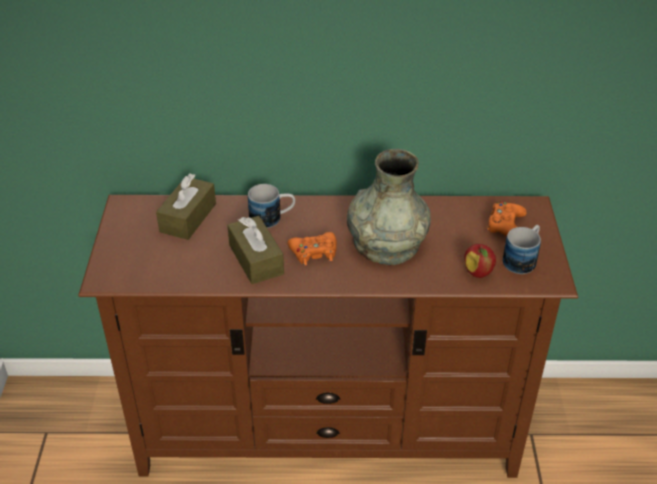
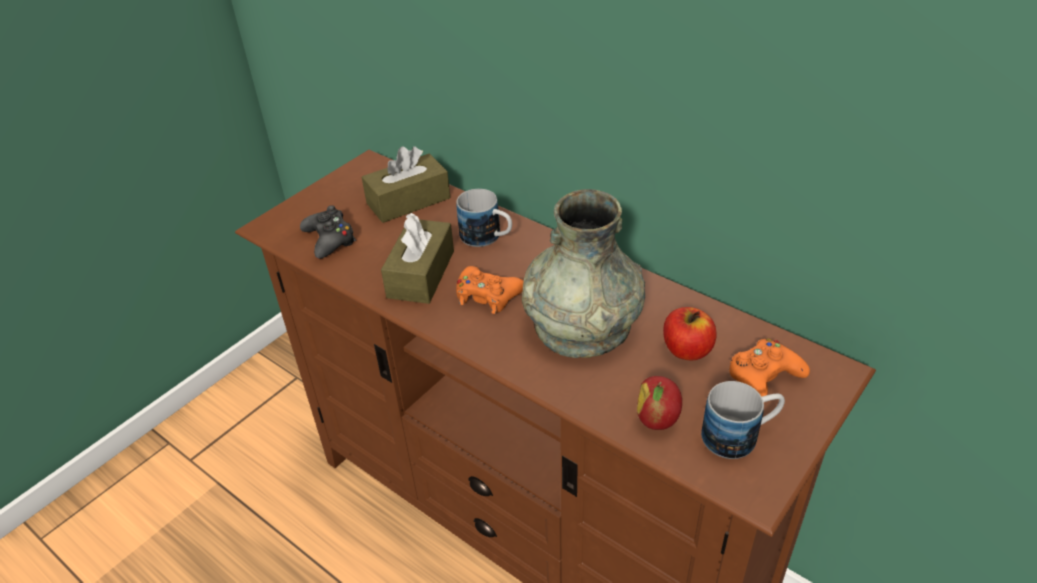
camera: 40 degrees right, 0 degrees up
none -> black game controller [300,205,356,259]
none -> apple [663,307,717,361]

